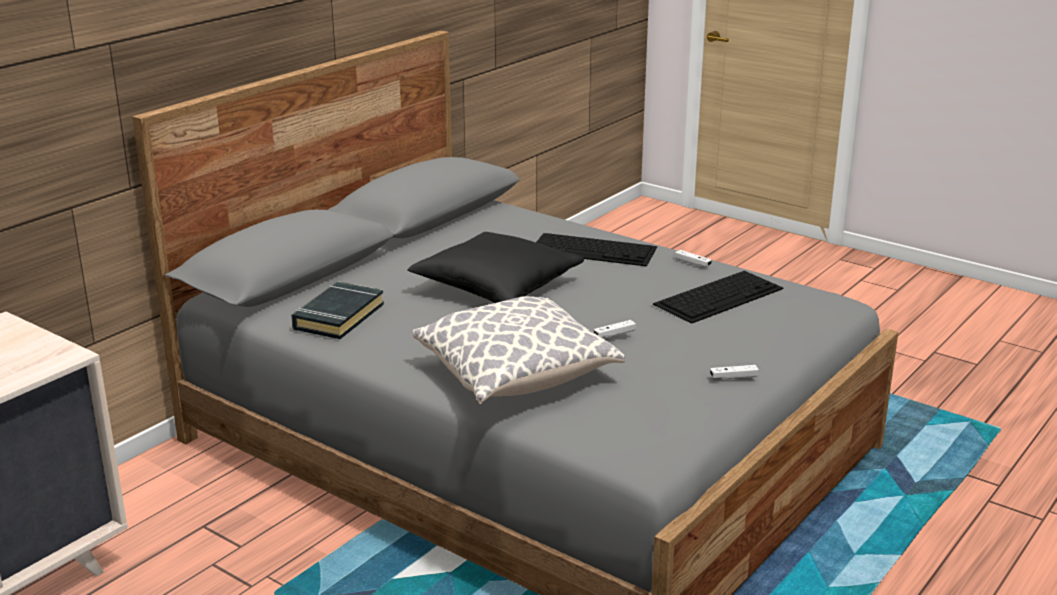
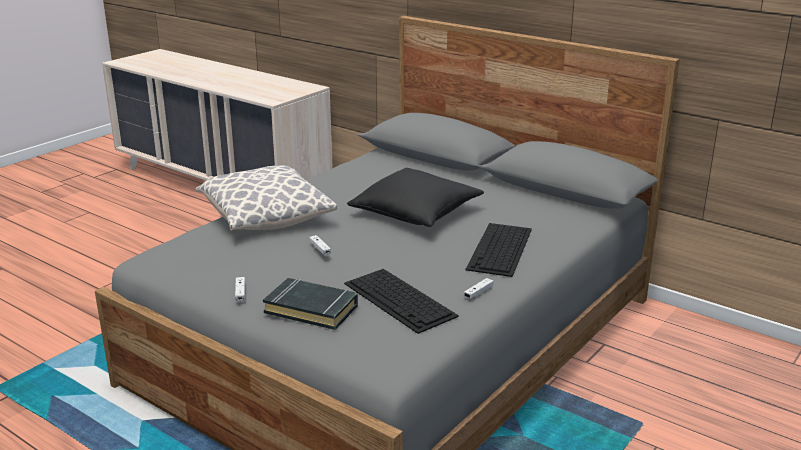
camera: 90 degrees right, 0 degrees up
black book [291,281,384,339] -> black book moved to [263,278,358,330]

